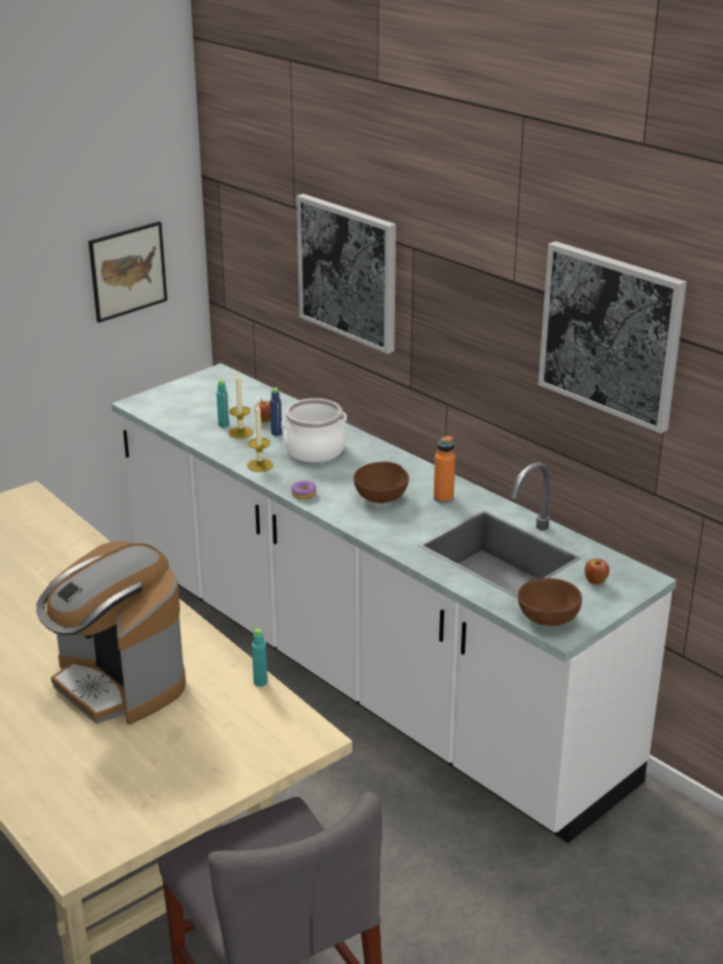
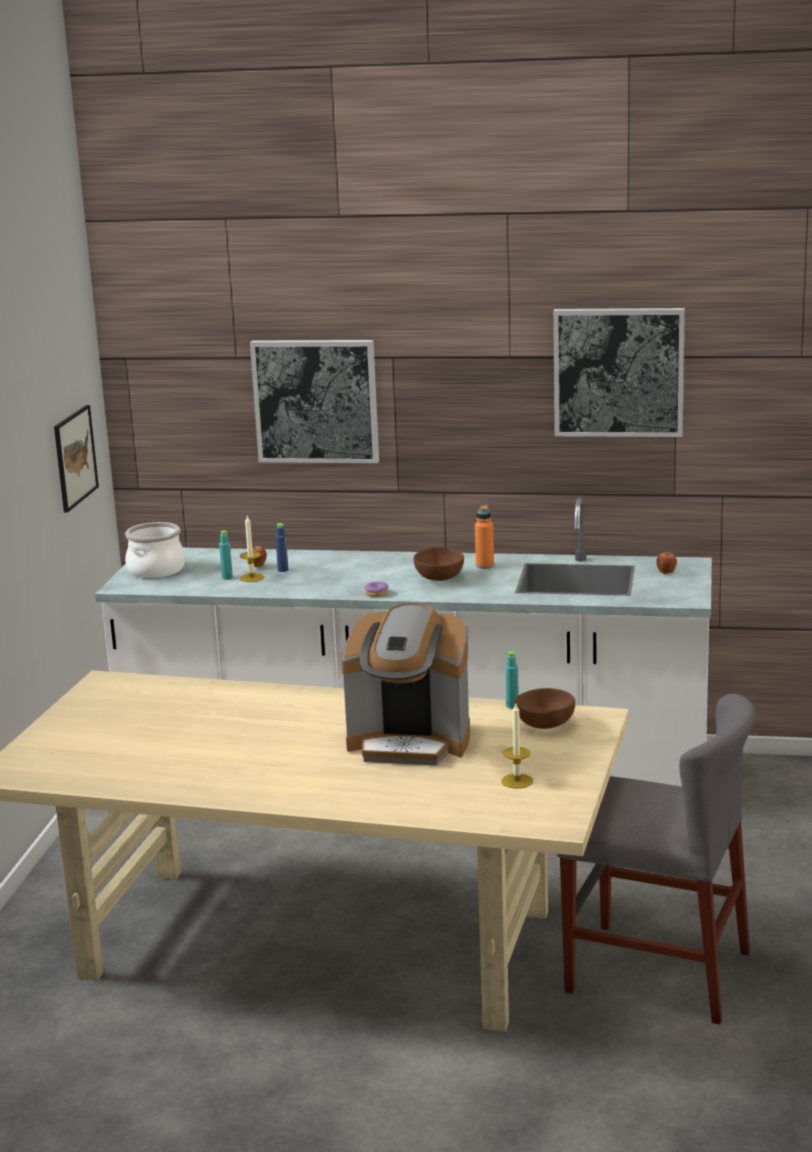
camera: 35 degrees left, 10 degrees down
candle [247,403,273,472] -> candle moved to [502,702,533,789]
cooking pot [281,398,347,462] -> cooking pot moved to [125,522,185,578]
brown bowl [518,578,582,626] -> brown bowl moved to [515,688,575,729]

